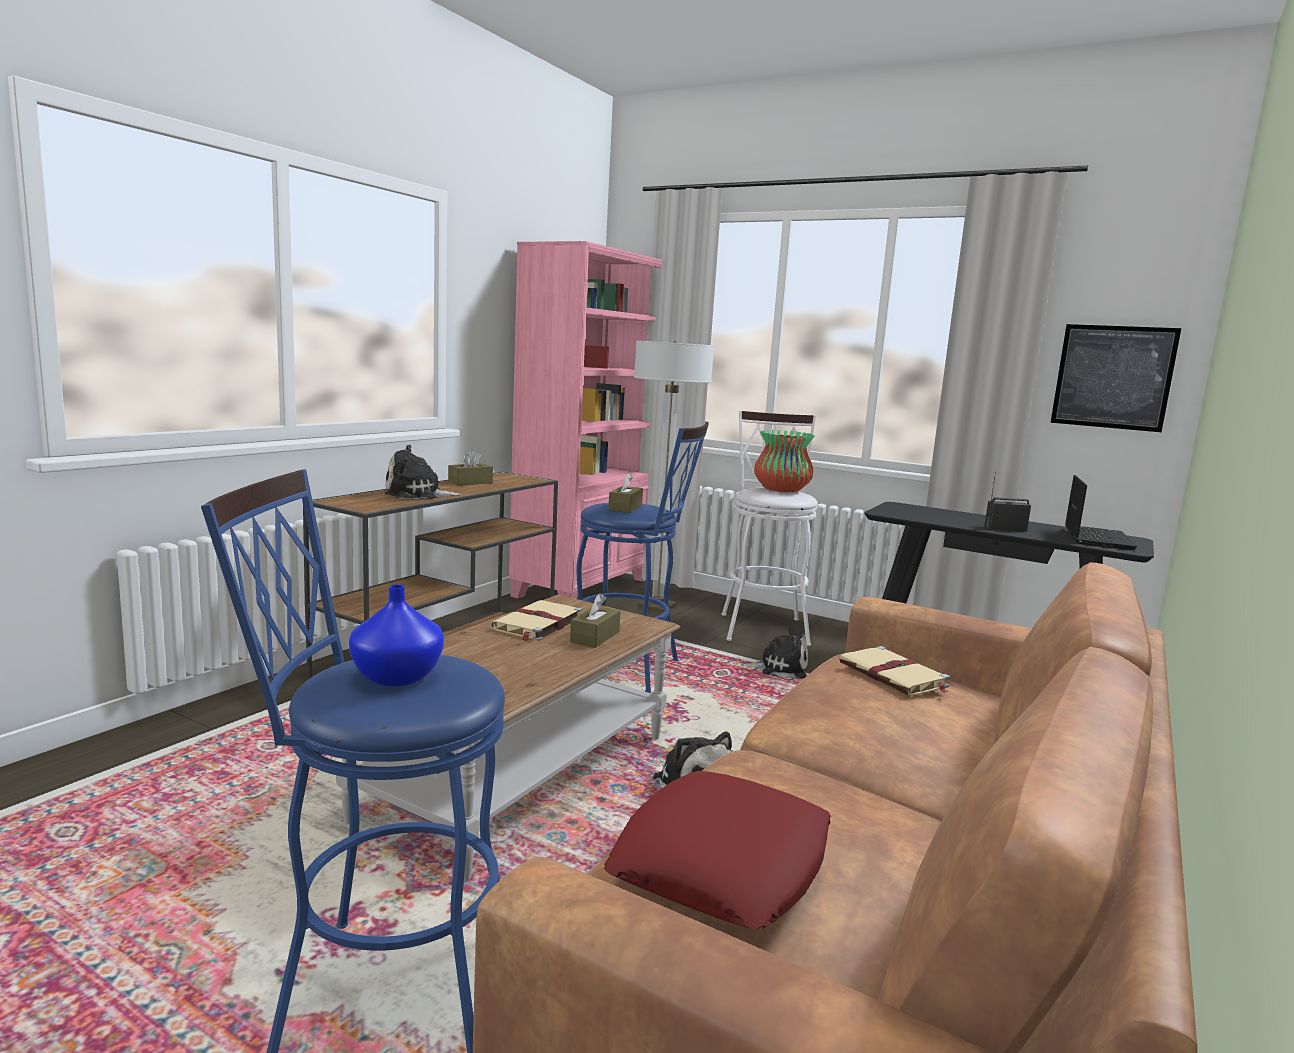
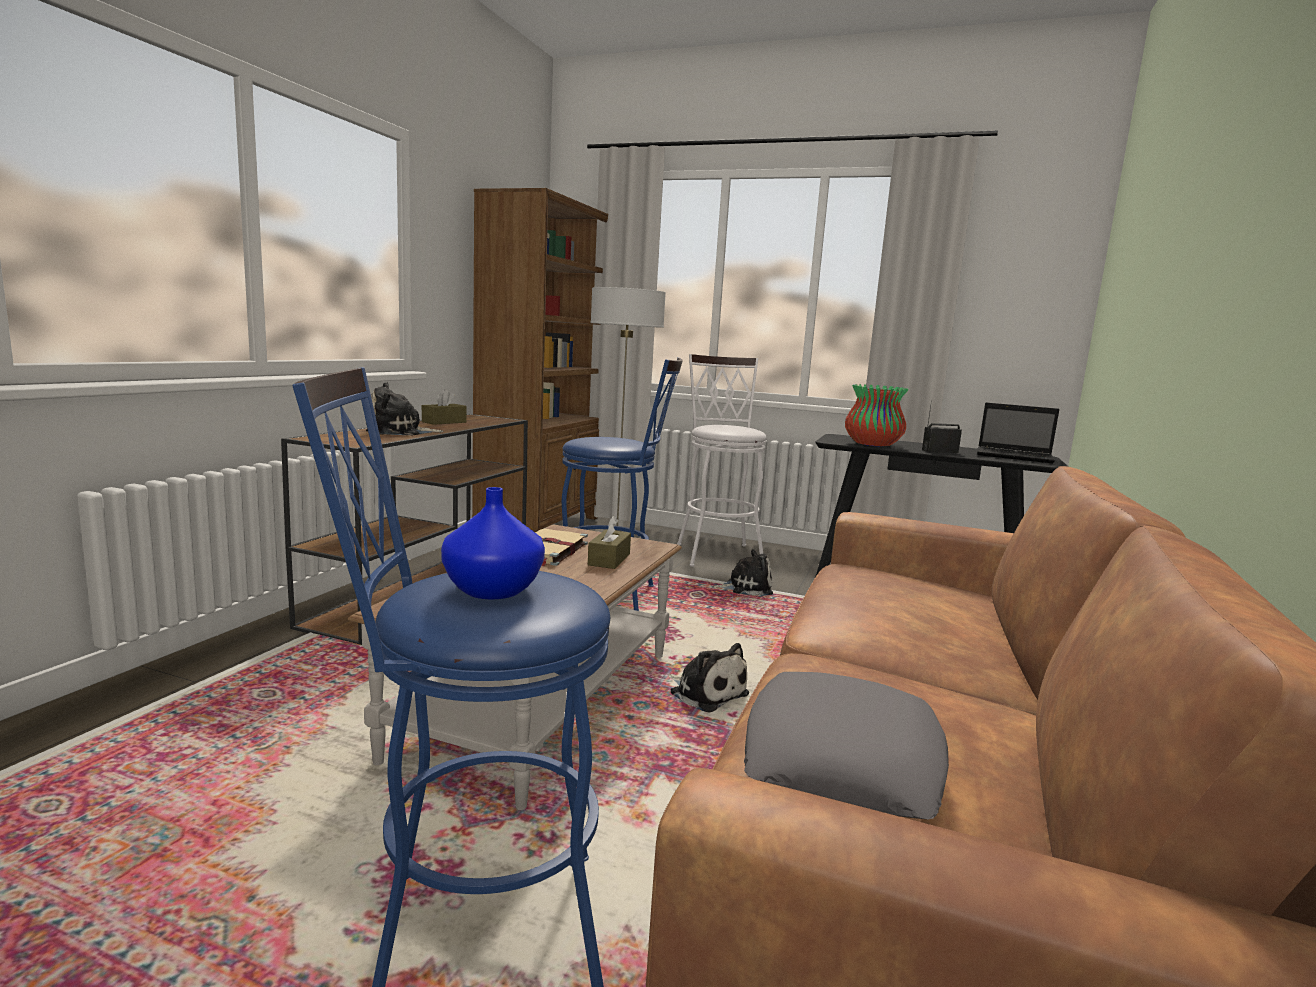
camera: 10 degrees left, 0 degrees up
pink bookcase [509,241,662,599] -> brown bookcase [472,188,608,532]
red pillow [604,771,832,930] -> grey pillow [744,672,949,820]
brown tissue box [608,472,643,513] -> none
vase [754,430,814,492] -> vase moved to [845,384,908,446]
beige book [839,646,950,696] -> none
picture [1051,324,1181,432] -> none
laptop [1065,475,1137,550] -> laptop turned 105 degrees clockwise [977,403,1059,464]

